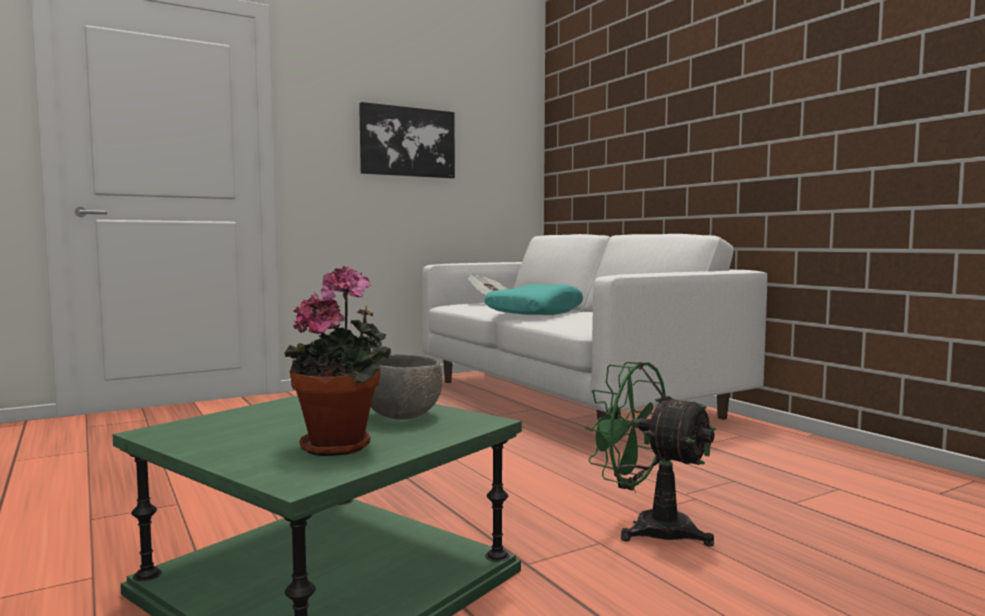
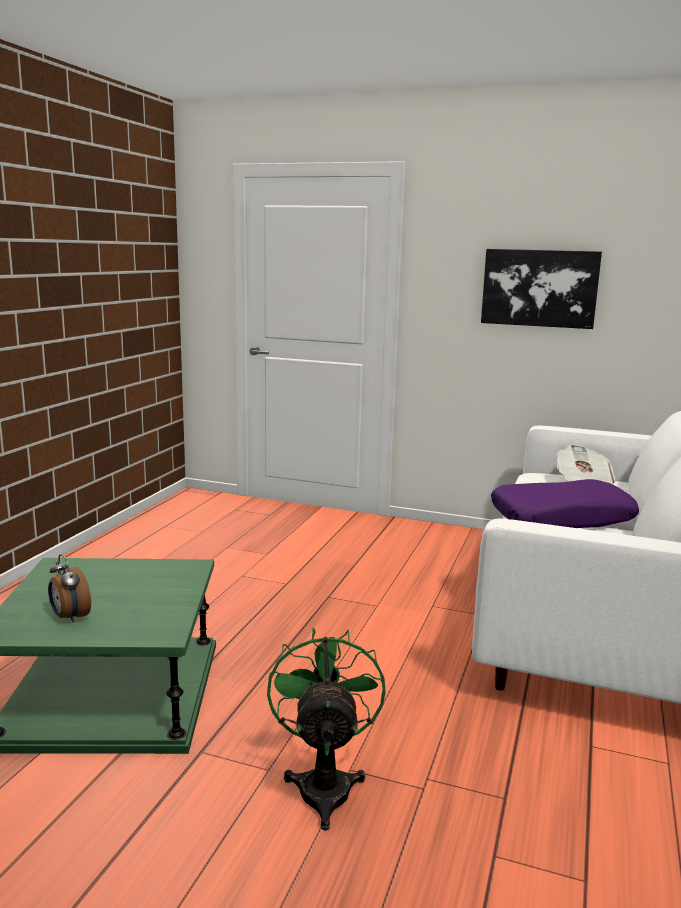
camera: 50 degrees right, 10 degrees up
potted plant [284,266,391,456] -> alarm clock [48,554,91,623]
grey bowl [371,354,442,420] -> none
turquoise pillow [485,284,583,315] -> purple pillow [491,479,639,528]

